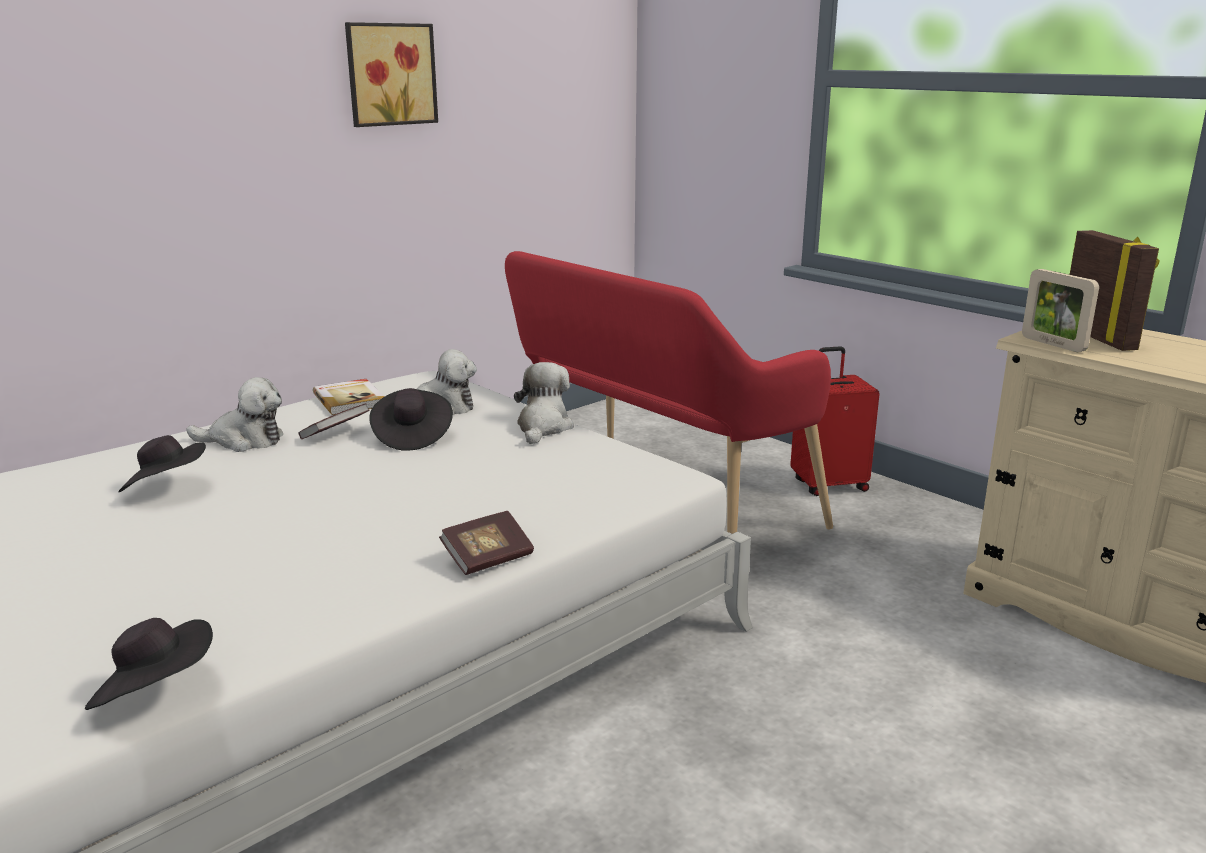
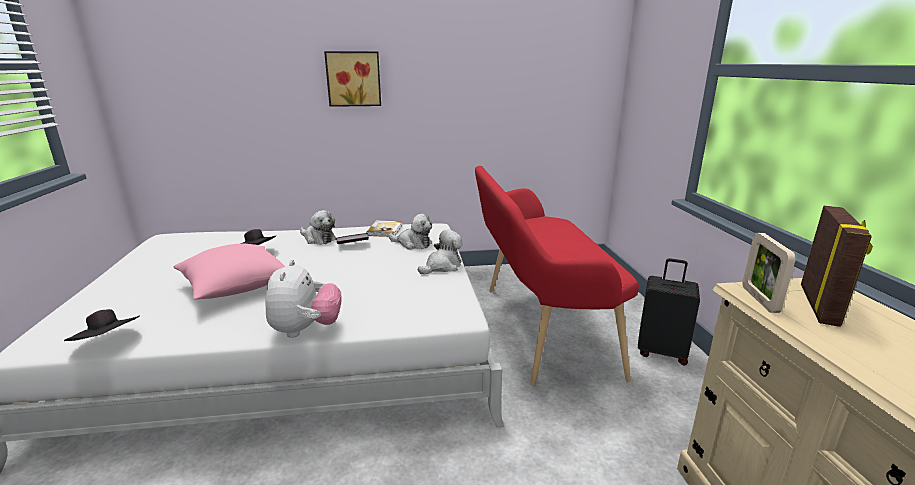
camera: 35 degrees right, 0 degrees up
picture [345,22,438,127] -> picture moved to [324,51,381,107]
black hat [369,388,453,451] -> none
book [439,511,534,575] -> plush toy [265,259,341,338]
red suitcase [790,346,880,496] -> black suitcase [638,258,700,366]
none -> pink pillow [174,244,285,300]

